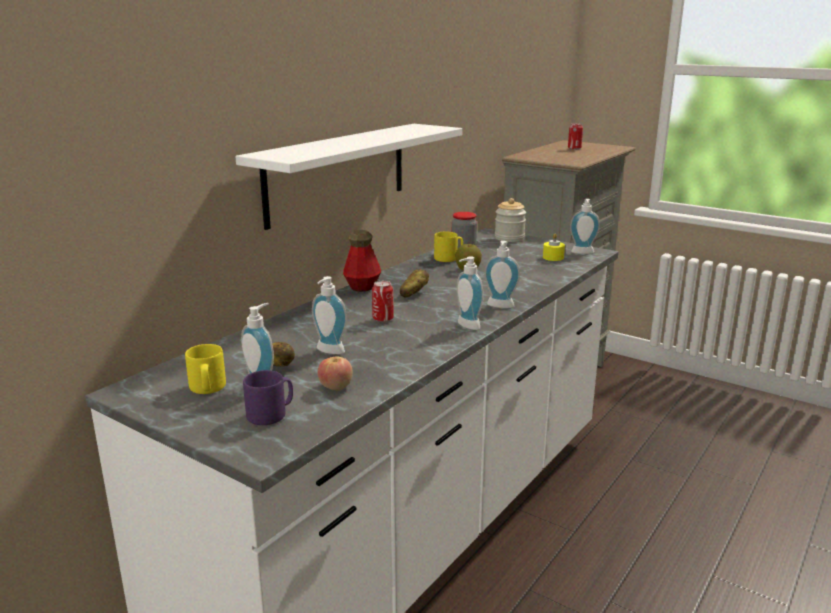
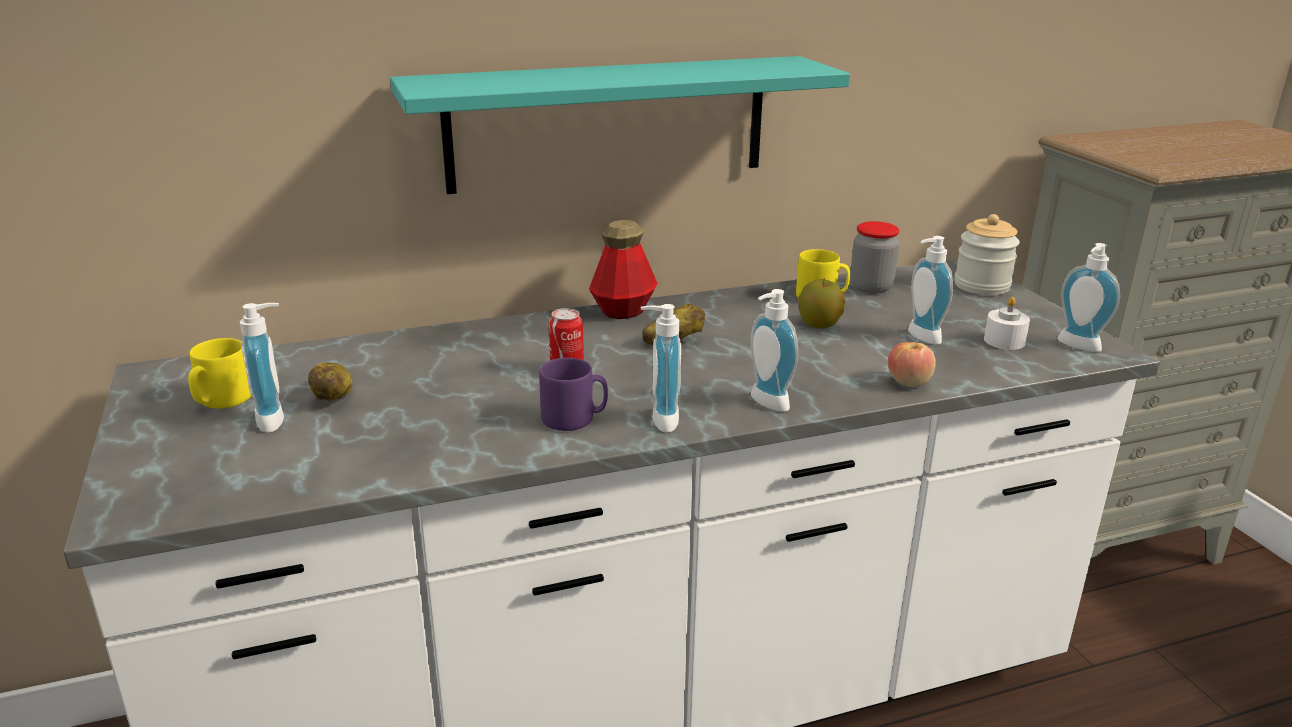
camera: 35 degrees right, 5 degrees up
white shelf [235,124,462,230] -> turquoise shelf [390,56,850,194]
purple mug [243,370,293,425] -> purple mug moved to [539,358,608,431]
soap dispenser [312,276,347,354] -> soap dispenser moved to [908,236,953,345]
apple [318,356,353,390] -> apple moved to [888,342,936,387]
yellow candle [543,234,565,261] -> white candle [984,297,1030,350]
can [568,123,583,150] -> none

